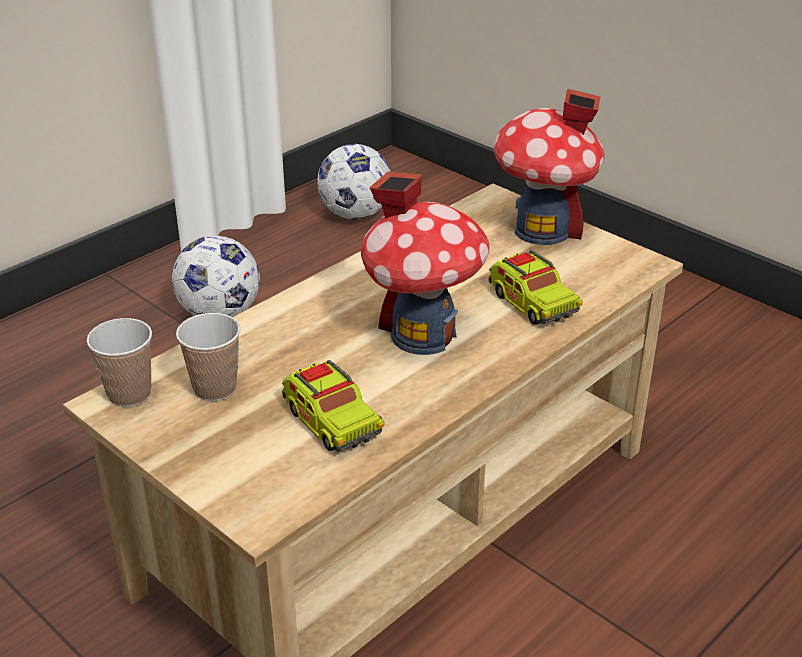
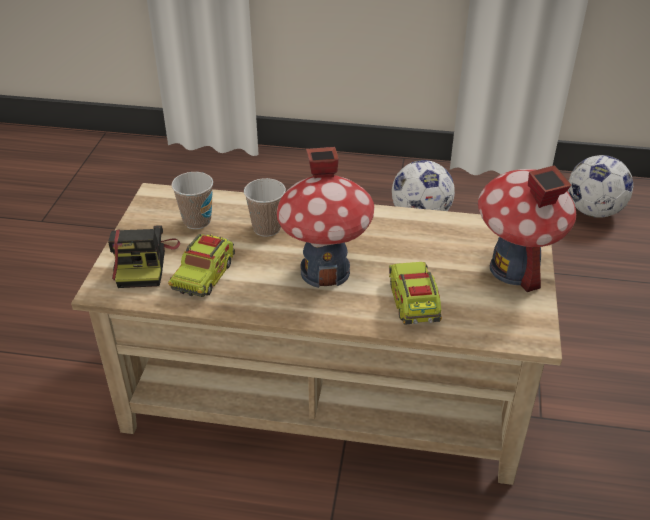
camera: 55 degrees right, 5 degrees up
cup [87,318,152,407] -> cup moved to [244,178,286,237]
toy truck [488,250,583,325] -> toy truck turned 150 degrees clockwise [389,262,442,325]
none -> camera [108,225,180,288]

